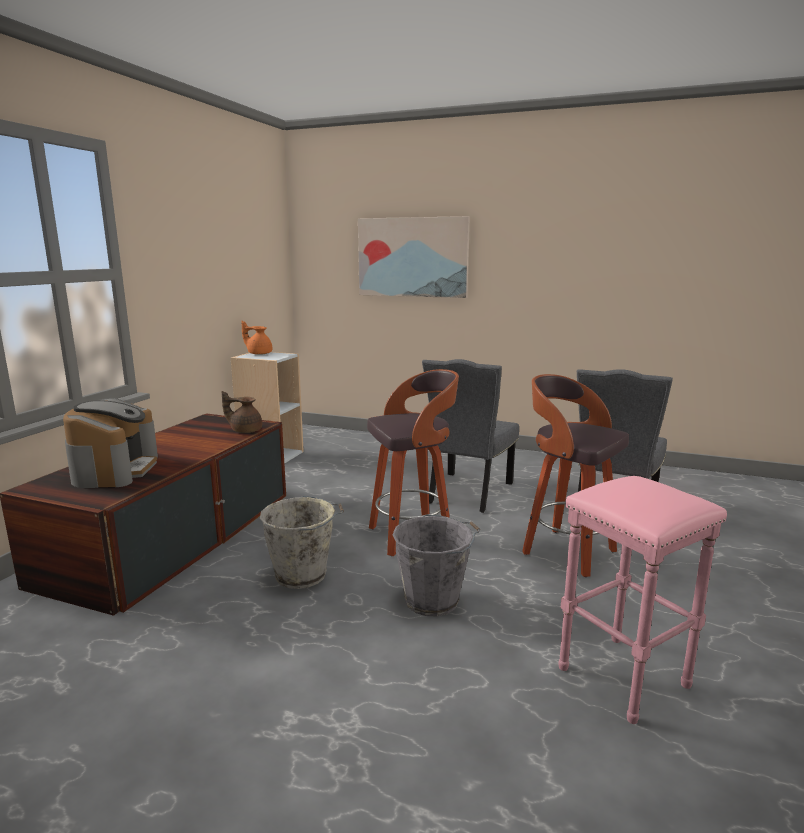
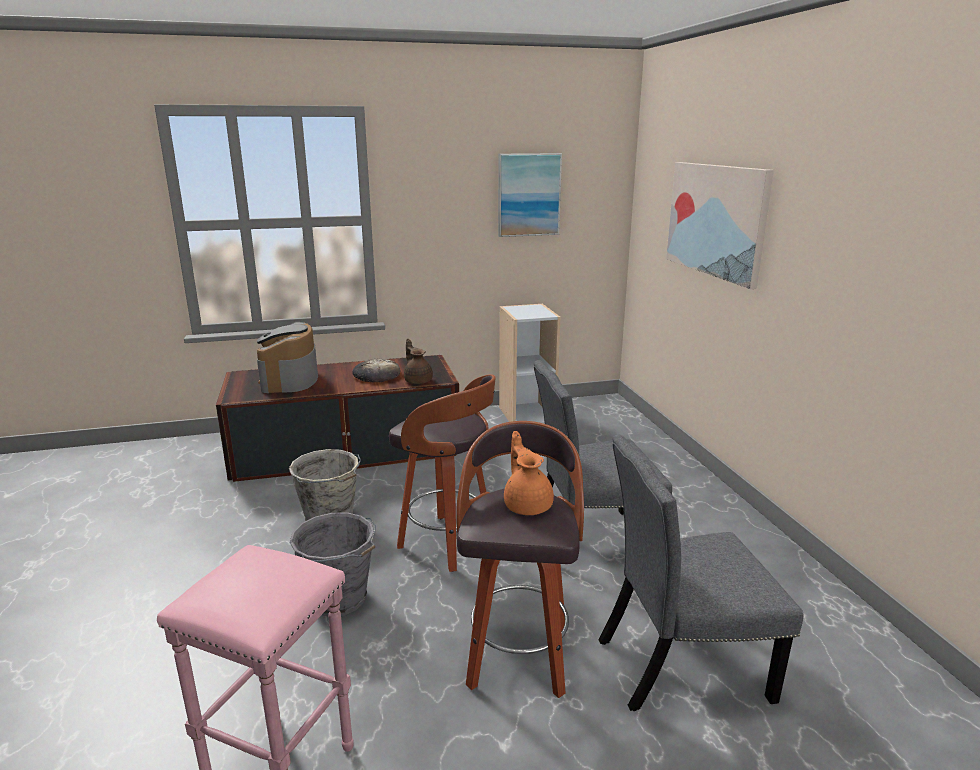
camera: 55 degrees right, 5 degrees up
coffee machine [63,398,158,488] -> coffee machine turned 120 degrees clockwise [256,322,318,393]
orange teapot [241,321,272,355] -> orange teapot moved to [504,431,554,515]
none -> bread [352,358,401,382]
none -> picture [498,153,562,237]

